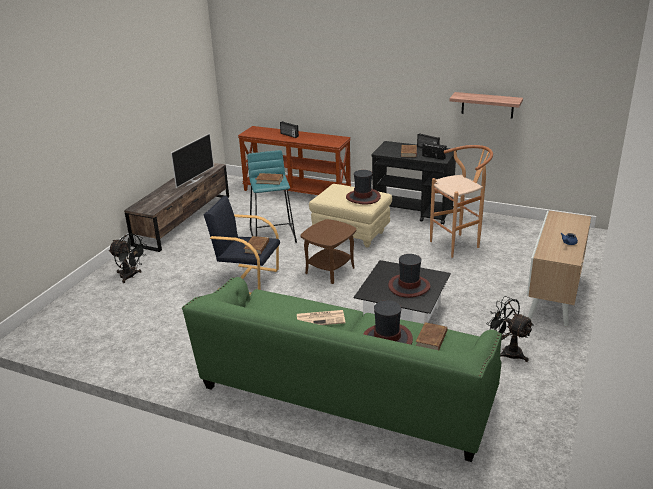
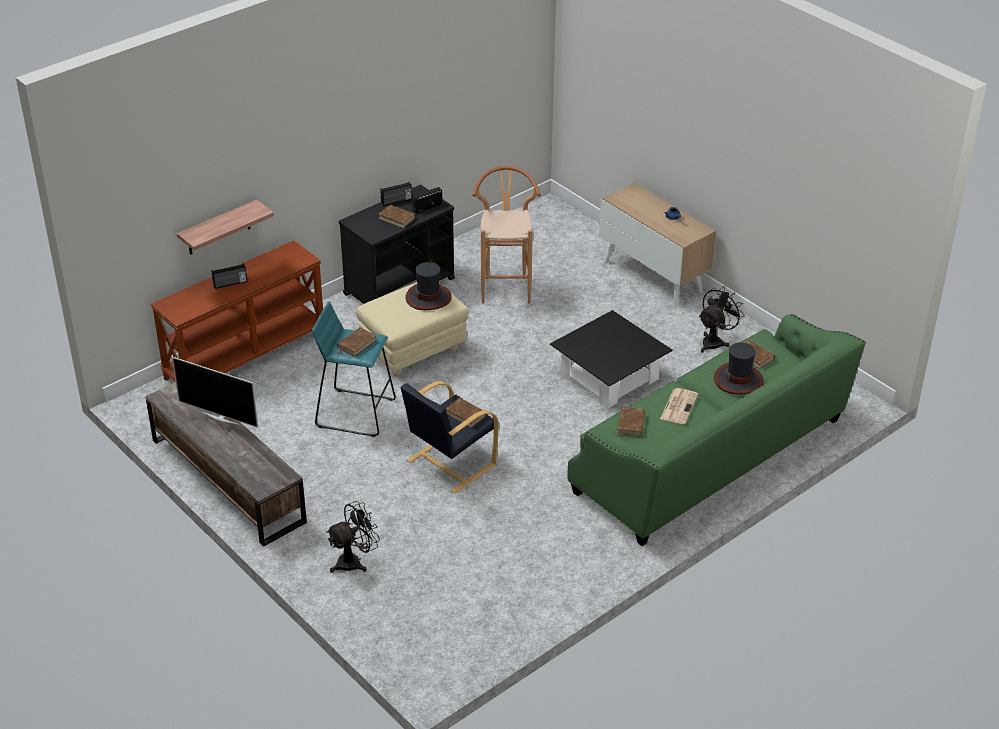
camera: 65 degrees left, 10 degrees up
television [171,133,214,188] -> television turned 150 degrees clockwise [172,357,258,428]
brown side table [300,219,357,284] -> none
hat [388,254,430,298] -> none
shelf [449,92,523,119] -> shelf moved to [177,200,274,255]
black fan [486,296,534,362] -> black fan turned 150 degrees clockwise [699,287,745,353]
none -> brown book [618,407,645,437]

